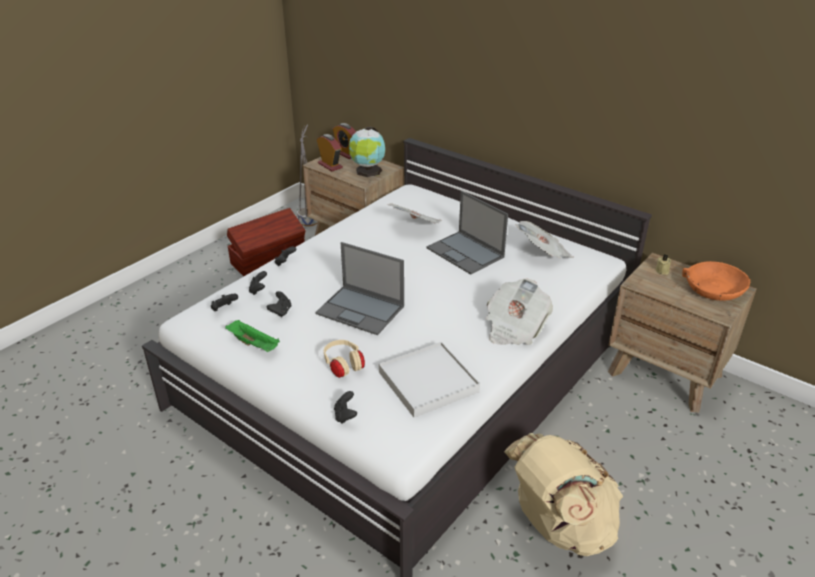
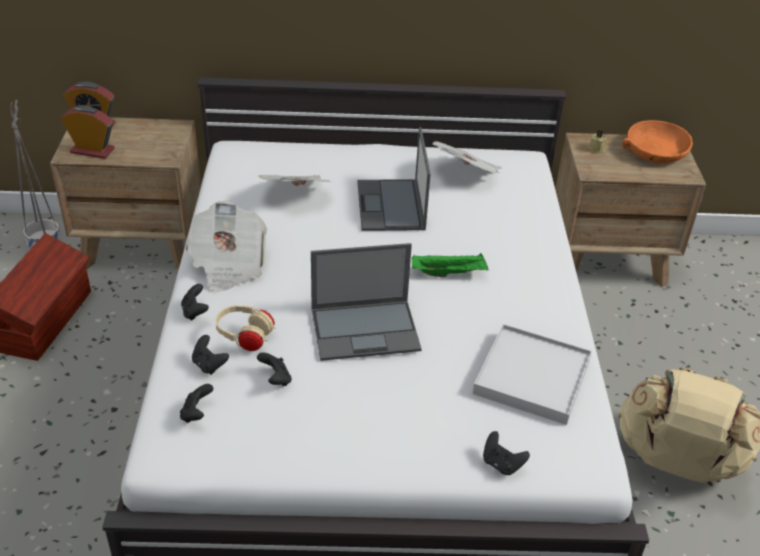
camera: 40 degrees left, 5 degrees up
green tray [225,320,280,352] -> green tray moved to [412,253,489,277]
beige headphones [324,340,365,378] -> beige headphones moved to [215,305,276,351]
globe [349,127,385,177] -> none
laptop [426,191,508,275] -> laptop turned 75 degrees clockwise [357,127,431,231]
newspaper [486,278,553,345] -> newspaper moved to [185,200,267,292]

